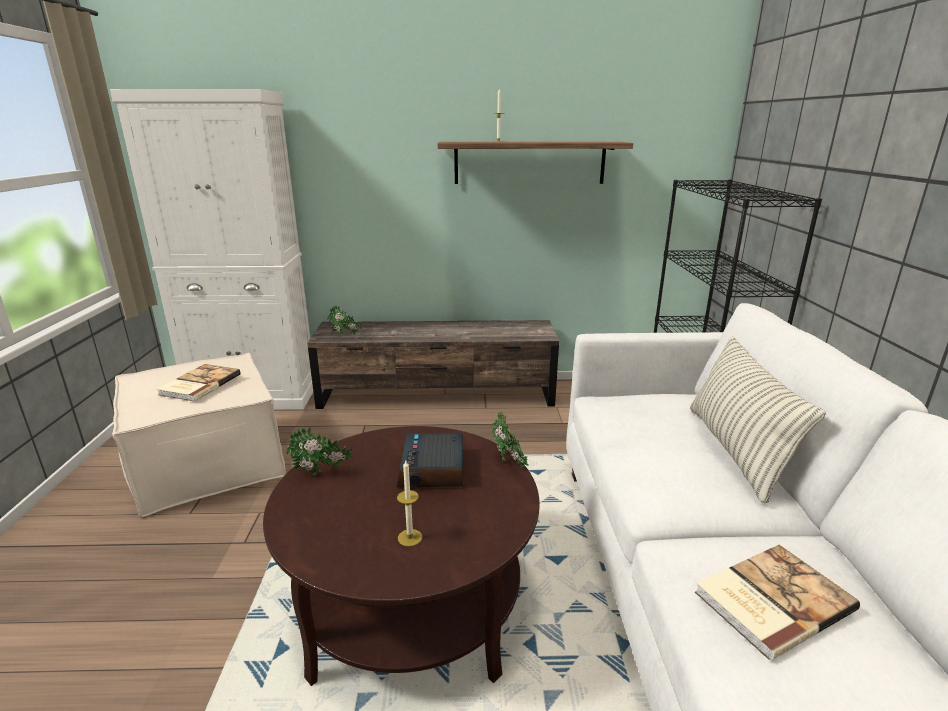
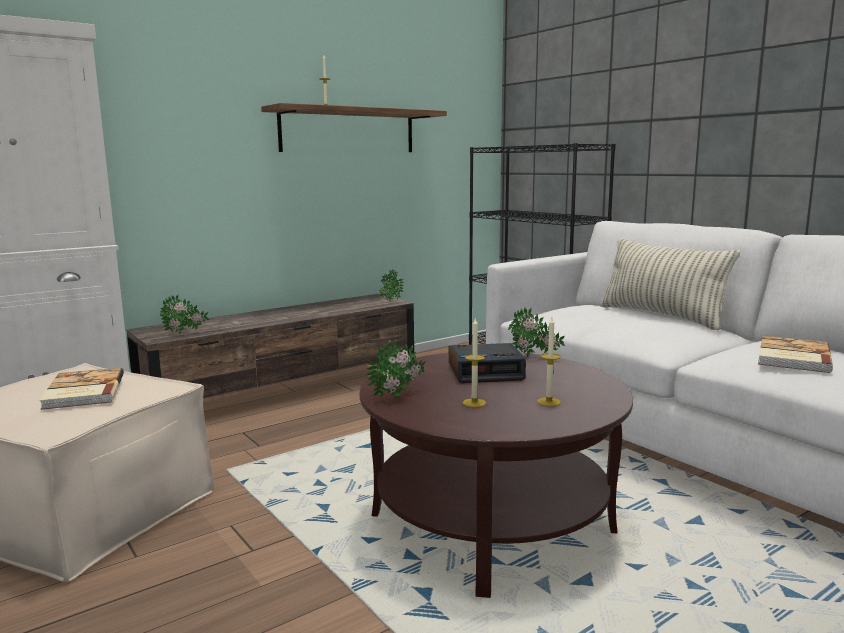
camera: 35 degrees left, 10 degrees down
alarm clock [397,433,463,487] -> alarm clock turned 60 degrees counterclockwise [449,343,526,383]
none -> potted plant [379,269,404,304]
none -> candle [463,319,486,407]

